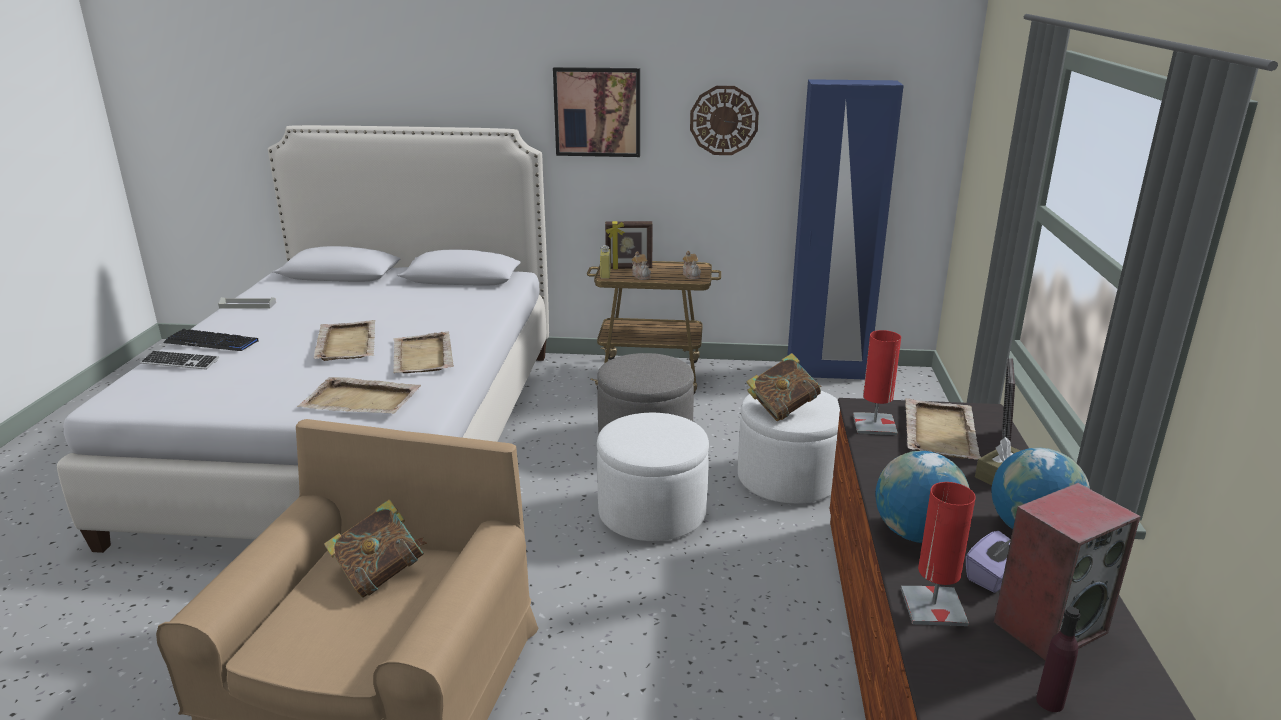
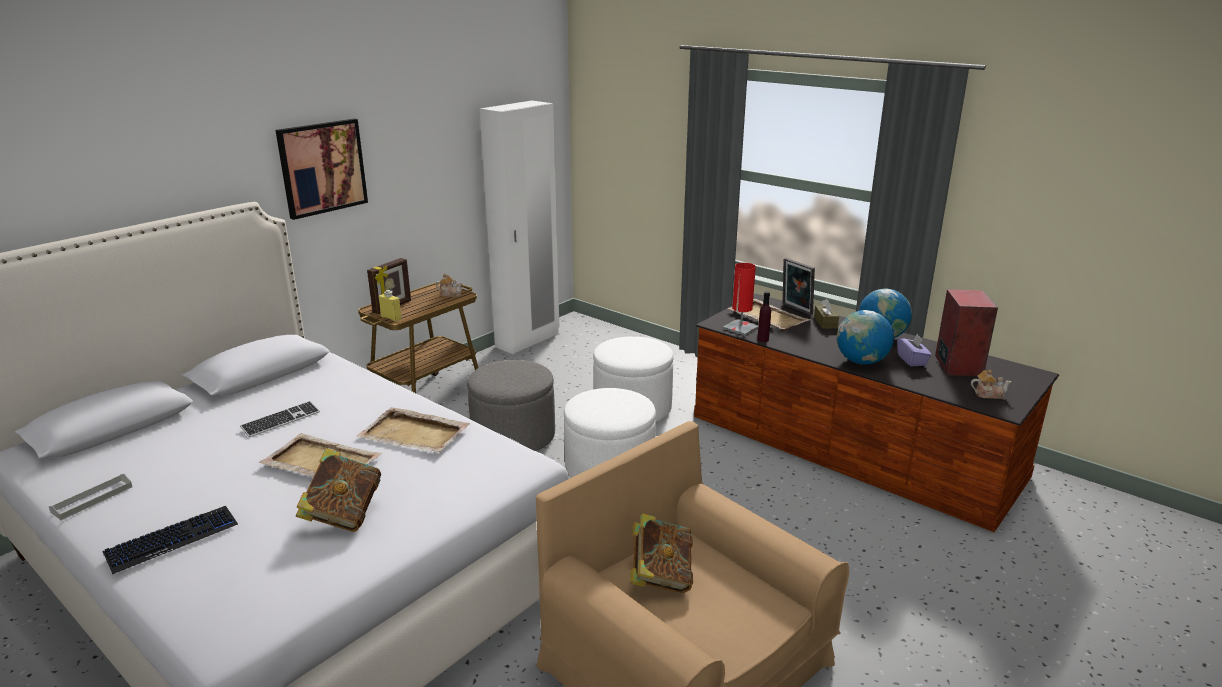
camera: 55 degrees left, 0 degrees up
keyboard [140,350,219,370] -> keyboard moved to [240,401,320,438]
beige tray [297,377,421,414] -> none
teapot [632,251,651,280] -> teapot moved to [971,369,1012,399]
wall clock [690,86,759,155] -> none
book [747,353,821,421] -> book moved to [296,448,381,532]
blue wardrobe [787,79,904,380] -> white wardrobe [480,101,559,354]
red table lamp [901,482,976,626] -> none
purple bottle [1036,607,1080,712] -> purple bottle moved to [757,291,771,342]

